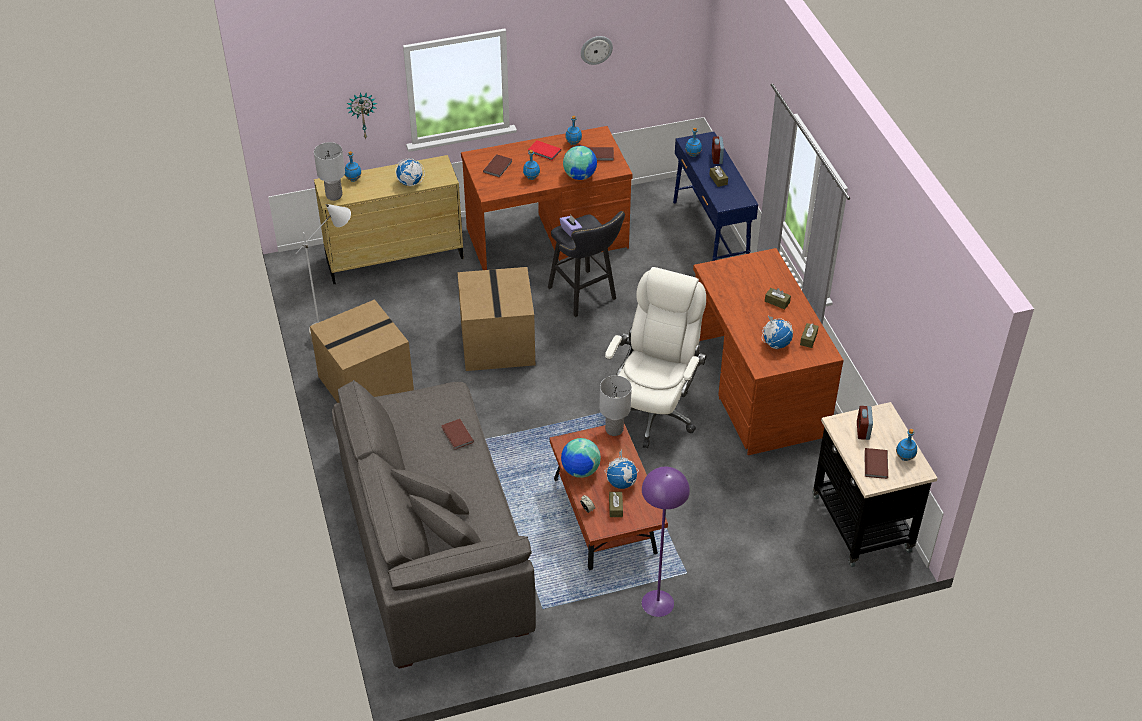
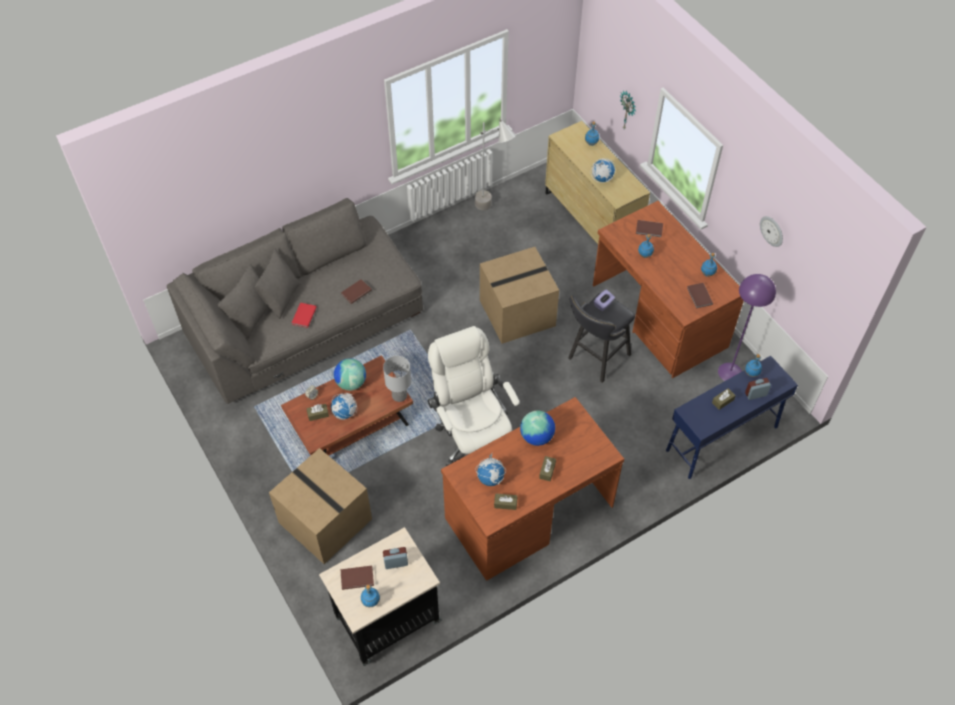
camera: 75 degrees right, 10 degrees up
cardboard box [310,299,414,403] -> cardboard box moved to [269,448,372,564]
grey table lamp [314,142,345,201] -> none
red book [528,140,561,160] -> red book moved to [292,303,317,328]
globe [563,146,597,180] -> globe moved to [520,410,555,446]
white office chair [605,267,707,448] -> white office chair turned 120 degrees counterclockwise [428,326,520,466]
purple floor lamp [642,467,690,617] -> purple floor lamp moved to [718,274,776,381]

